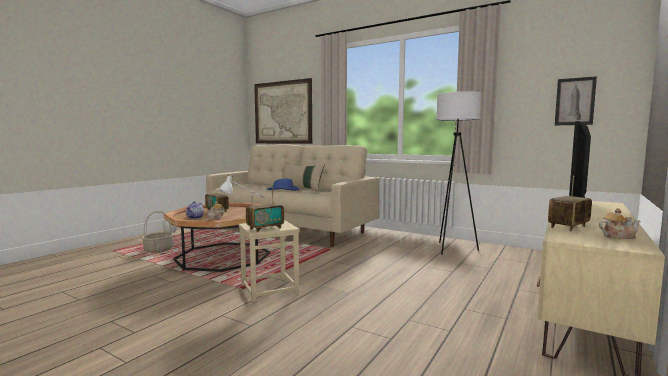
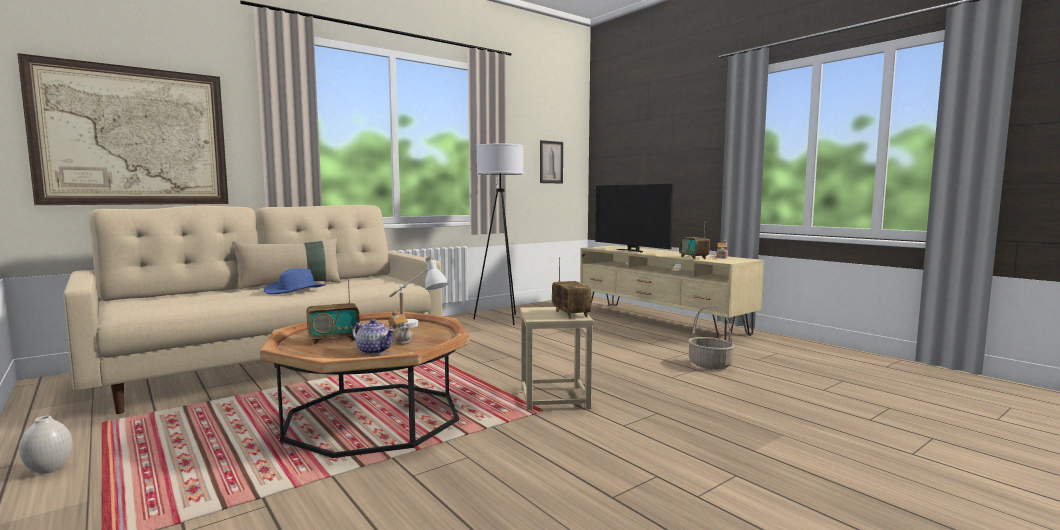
camera: 70 degrees left, 0 degrees up
basket [142,211,174,253] -> basket moved to [688,305,735,370]

